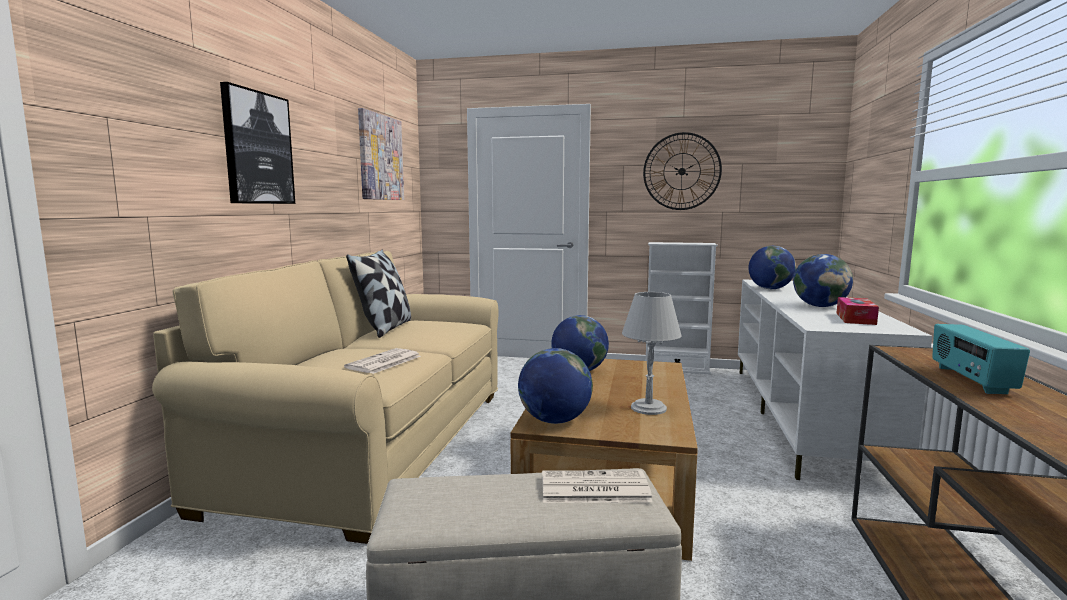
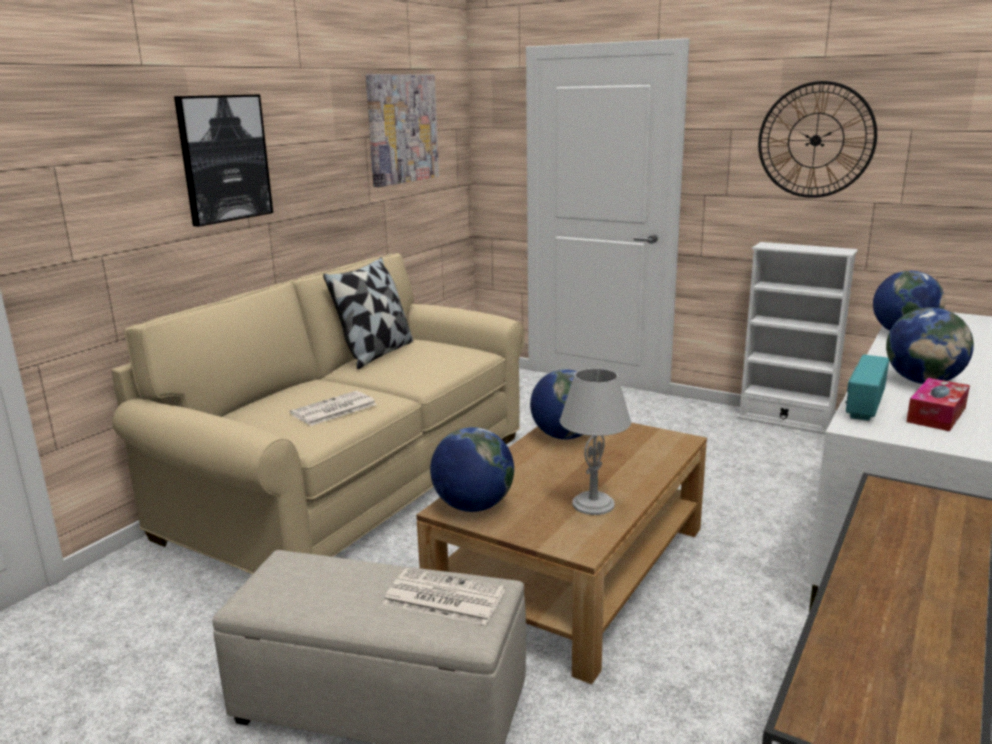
camera: 20 degrees right, 10 degrees up
radio [932,324,1030,394] -> radio moved to [845,355,889,421]

